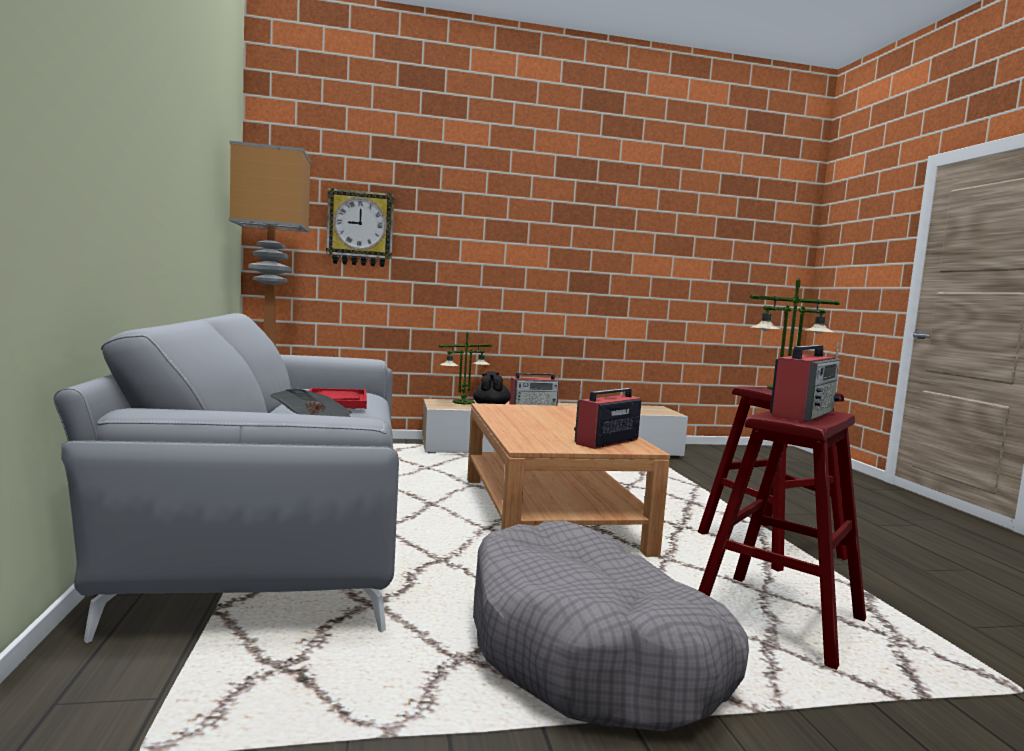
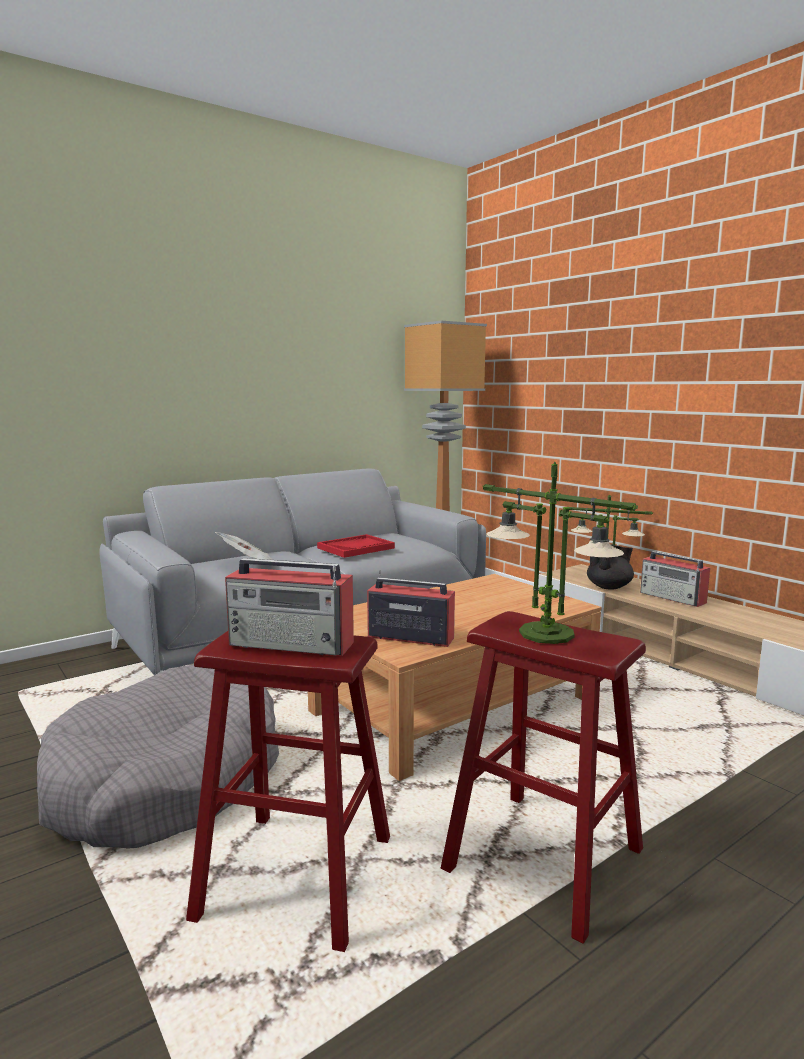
camera: 65 degrees right, 5 degrees up
wall clock [326,188,394,267] -> none

